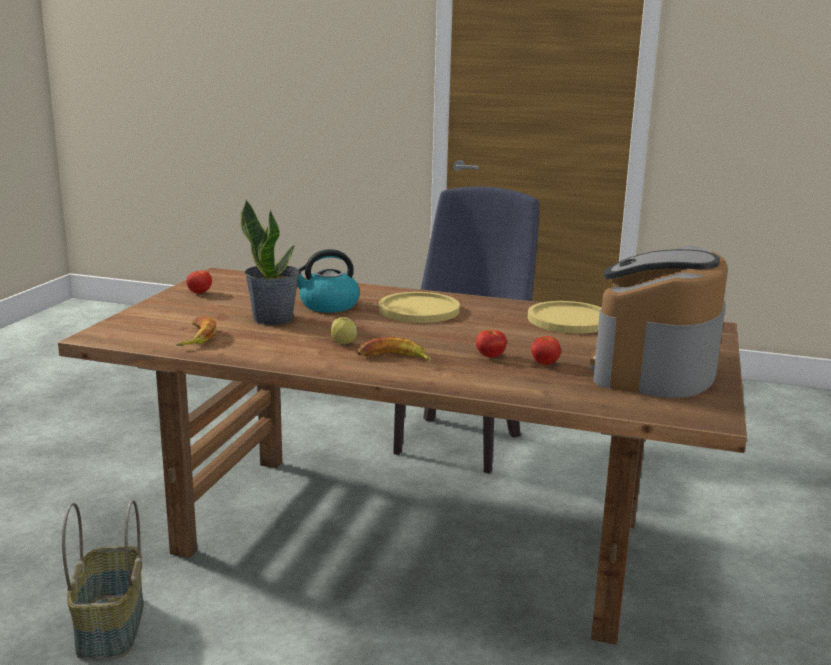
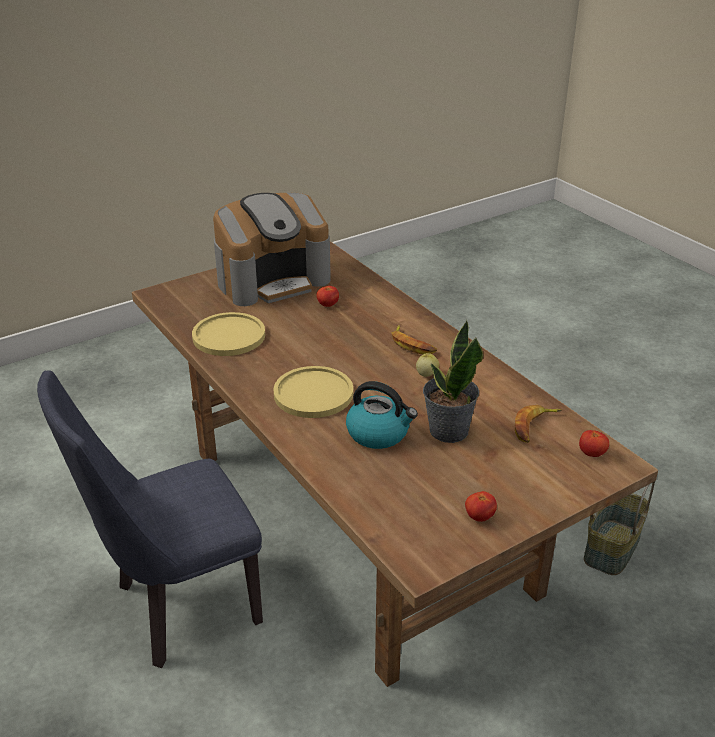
camera: 140 degrees left, 15 degrees up
tomato [476,330,507,357] -> tomato moved to [579,430,609,457]

